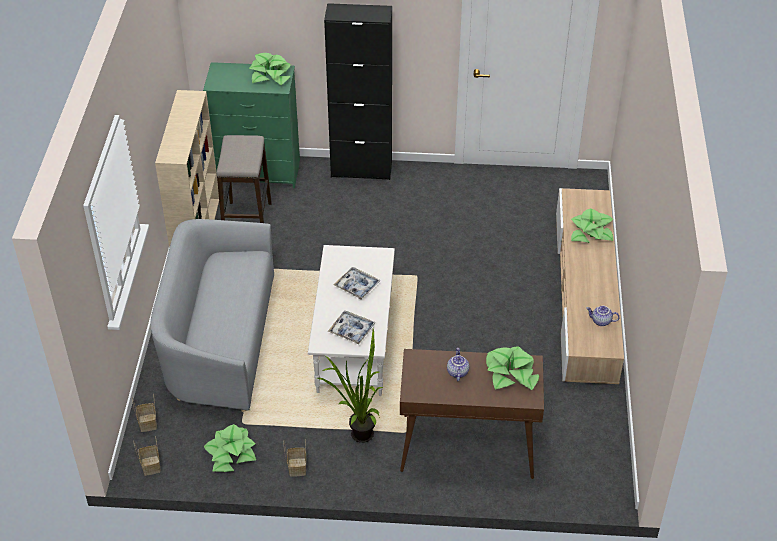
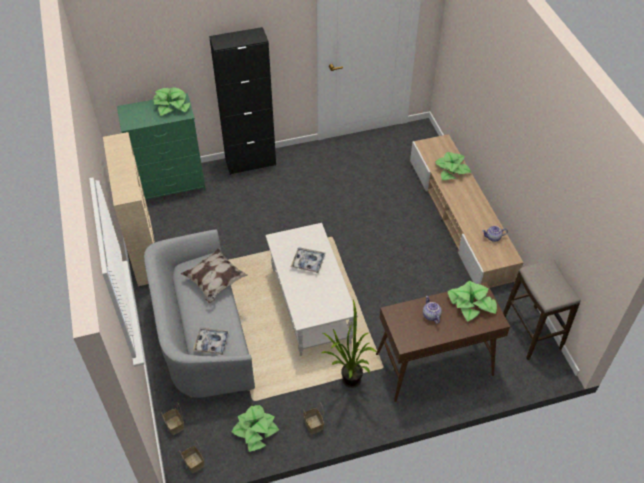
camera: 20 degrees left, 5 degrees up
stool [216,135,272,223] -> stool moved to [503,259,581,360]
tray [328,311,376,344] -> tray moved to [193,327,230,355]
none -> pillow [181,248,248,303]

